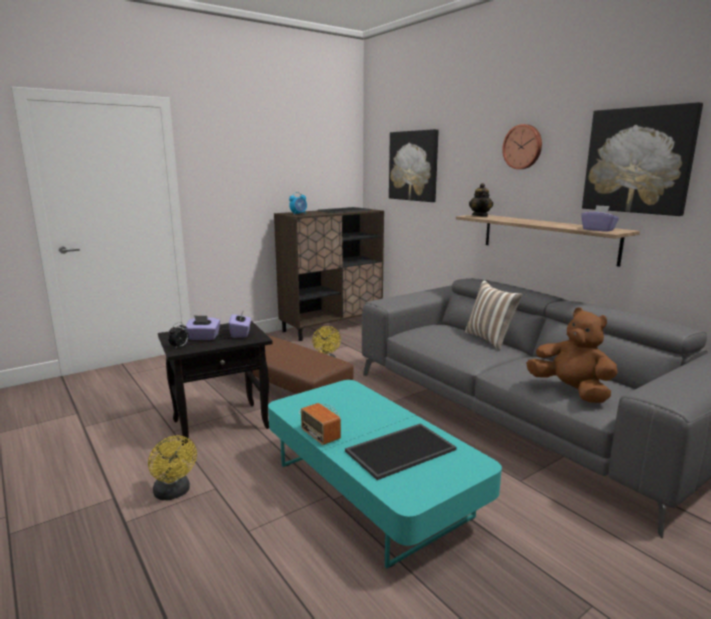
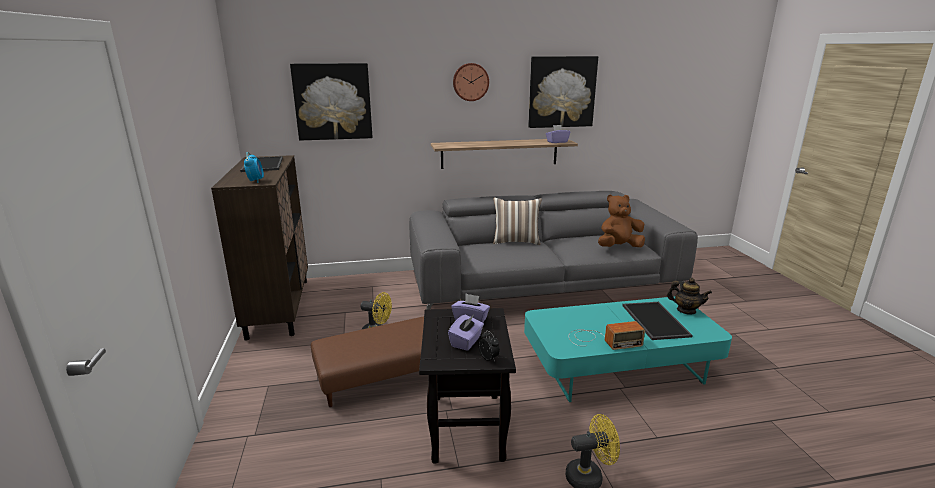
camera: 65 degrees left, 5 degrees up
teapot [469,183,493,217] -> teapot moved to [667,278,712,315]

